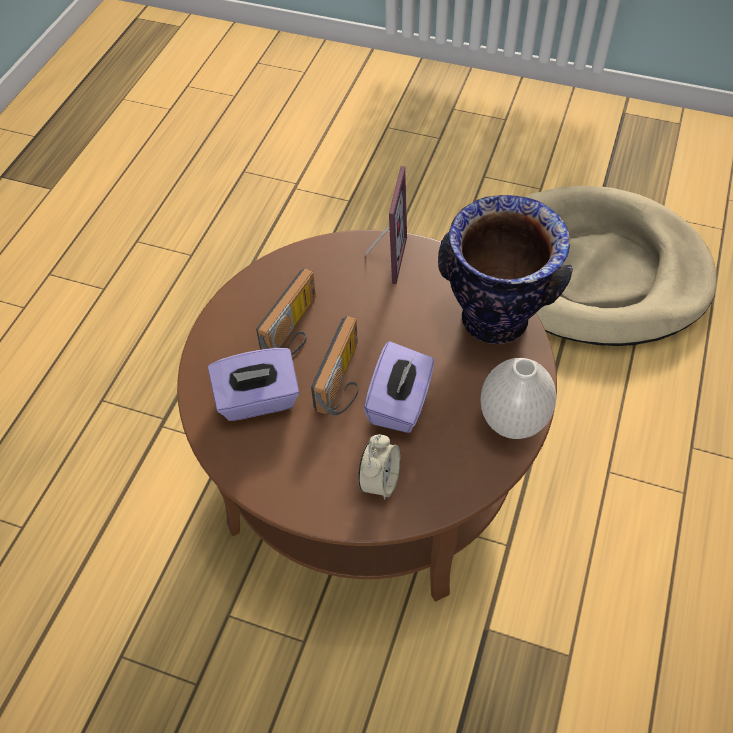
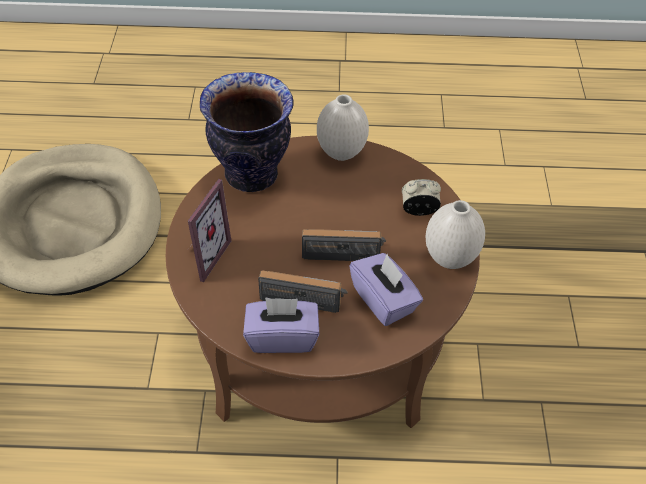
camera: 110 degrees left, 5 degrees down
purple tissue box [364,341,434,433] -> purple tissue box moved to [243,297,319,353]
picture frame [365,166,407,284] -> picture frame turned 120 degrees clockwise [188,179,231,282]
none -> white vase [426,200,485,269]

